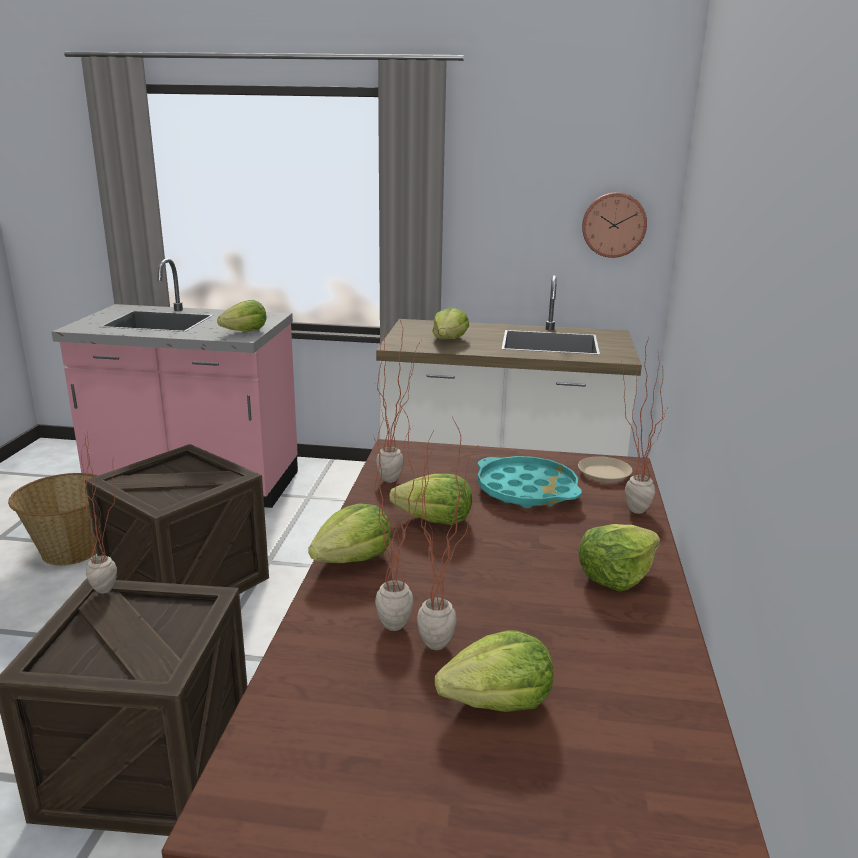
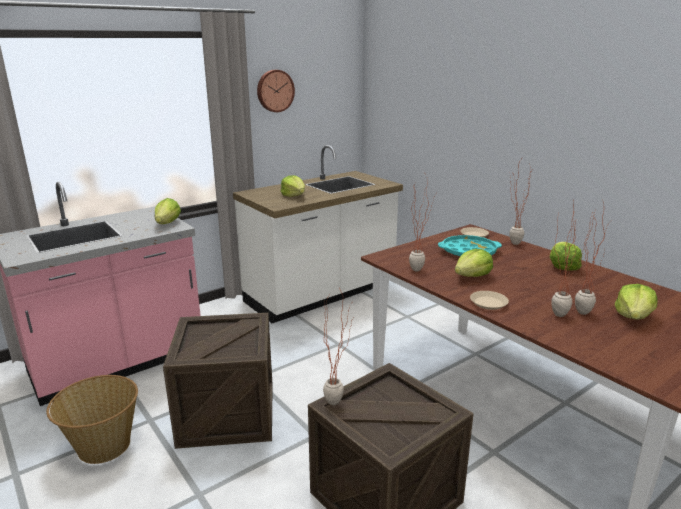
camera: 45 degrees left, 0 degrees up
lettuce [308,503,392,563] -> beige plate [470,291,509,310]
wall clock [582,192,647,258] -> wall clock moved to [257,70,295,112]

